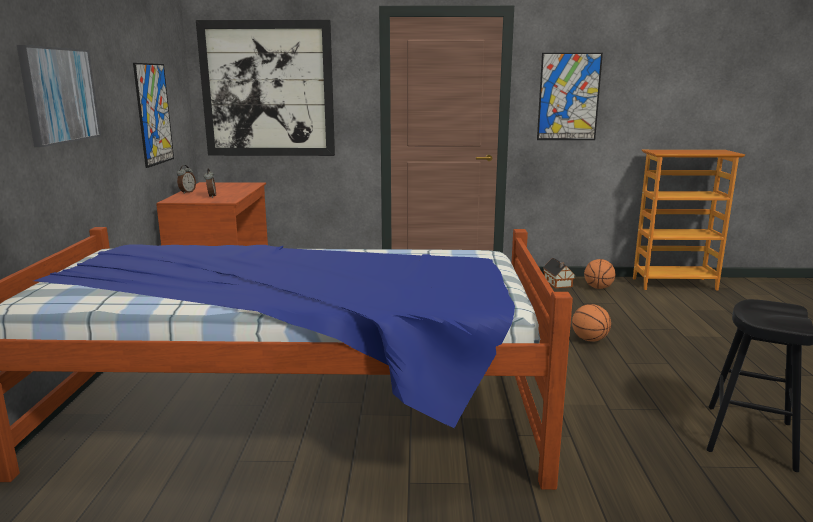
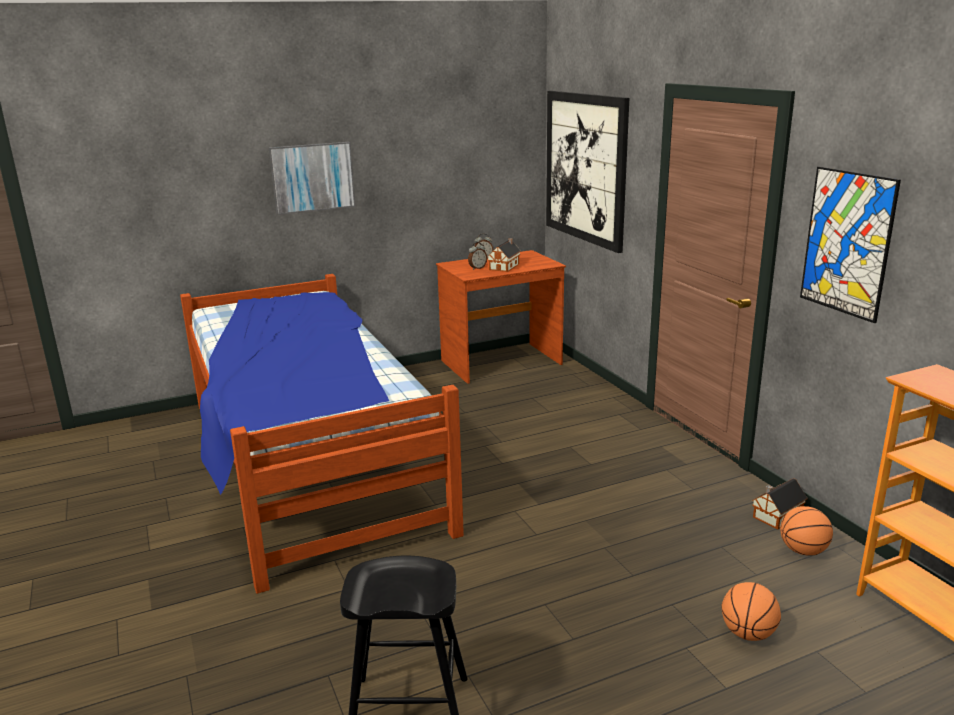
camera: 65 degrees right, 5 degrees up
picture [133,63,174,168] -> none
basketball [572,304,611,342] -> basketball moved to [721,582,781,641]
none -> toy house [487,238,521,272]

